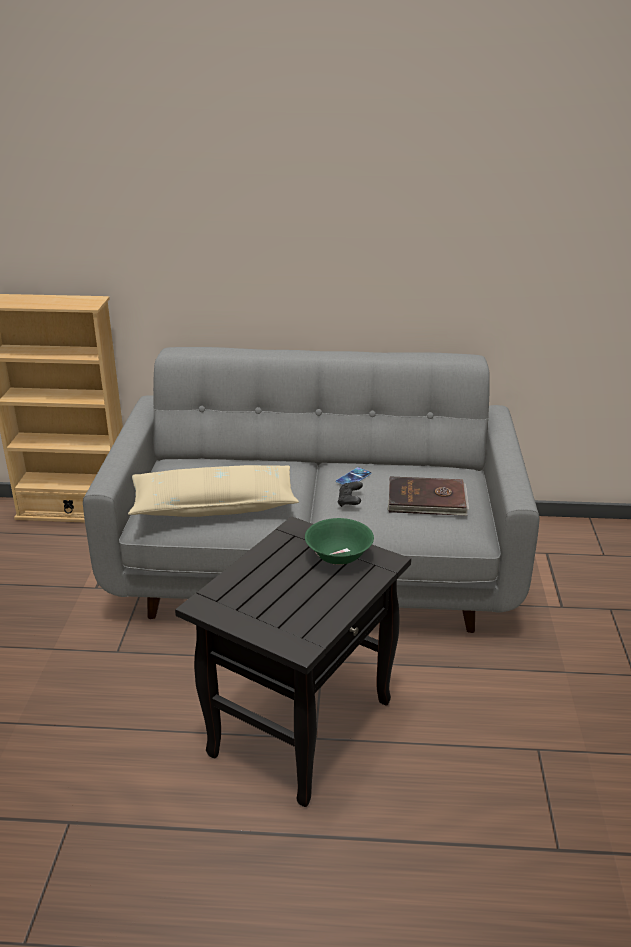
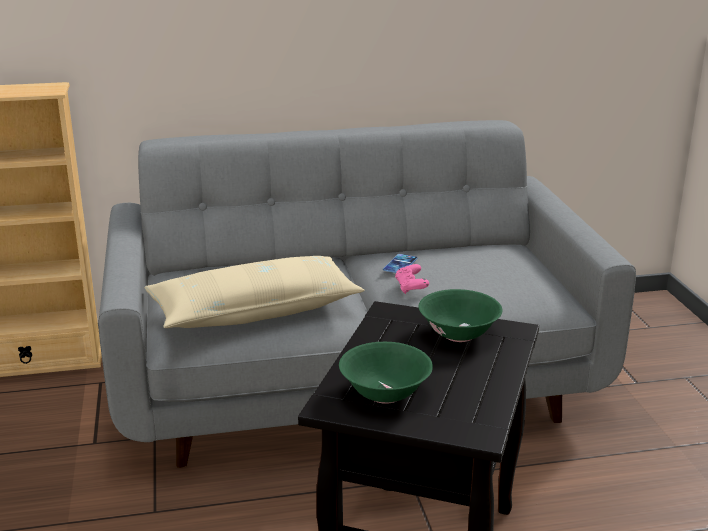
camera: 15 degrees left, 5 degrees down
black game controller [338,481,363,507] -> pink game controller [395,264,429,294]
brown book [388,477,469,516] -> none
none -> green bowl [339,342,433,404]

